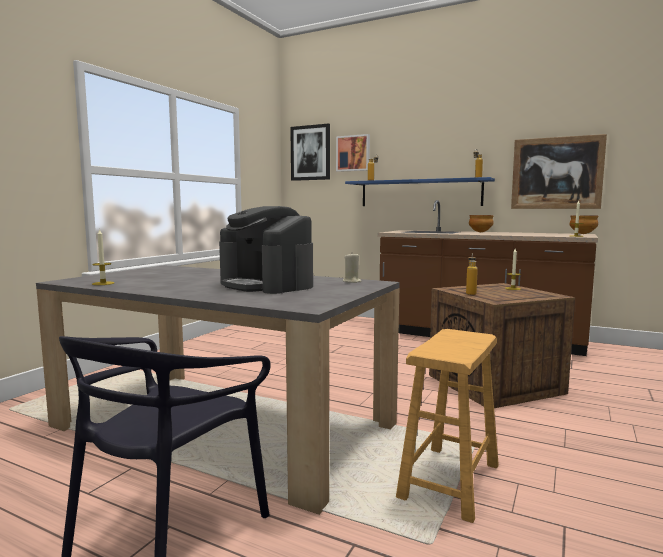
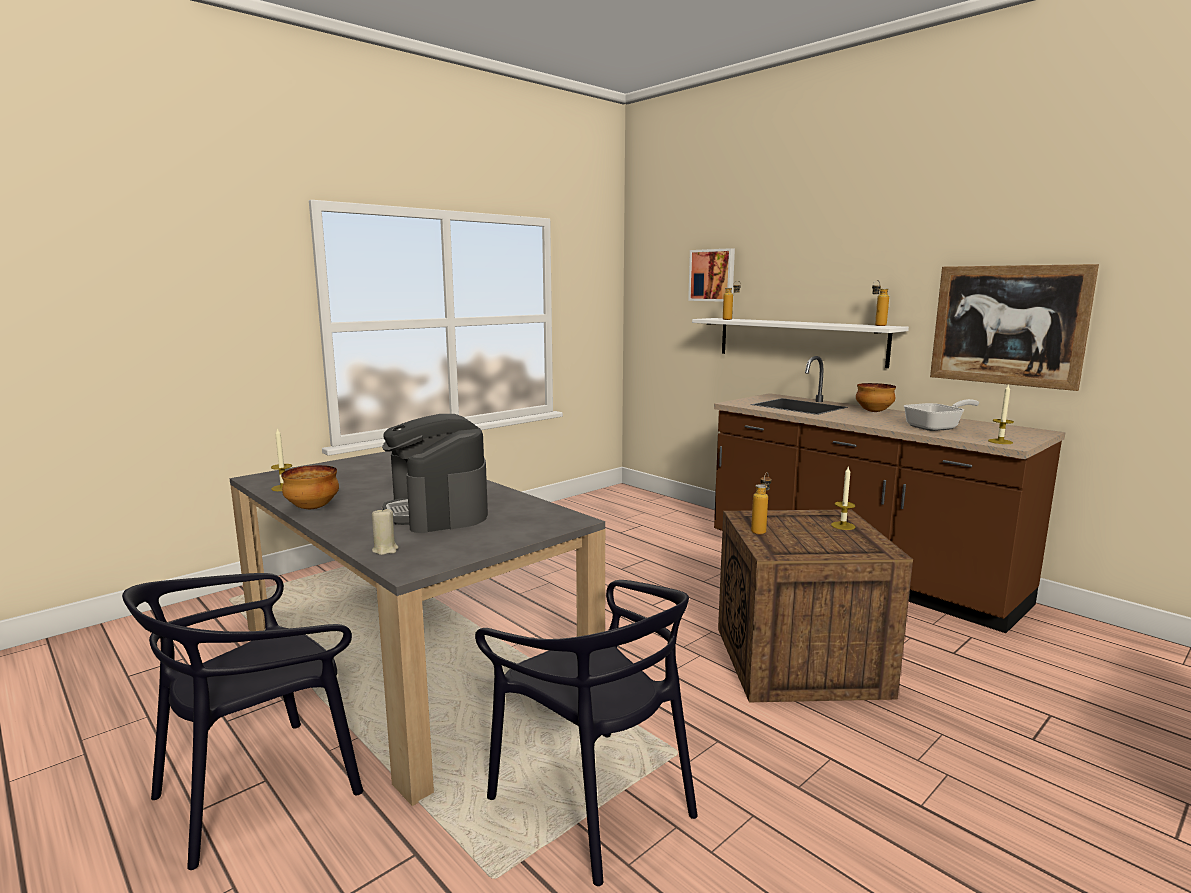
camera: 20 degrees right, 5 degrees up
picture [290,123,330,181] -> none
beige candle [343,254,362,283] -> beige candle moved to [372,507,399,555]
blue shelf [345,177,495,206] -> white shelf [692,318,909,368]
brown stool [396,329,499,523] -> black chair [475,580,698,886]
bowl [570,215,599,234] -> bowl moved to [281,465,339,509]
none -> frying pan [904,399,980,431]

